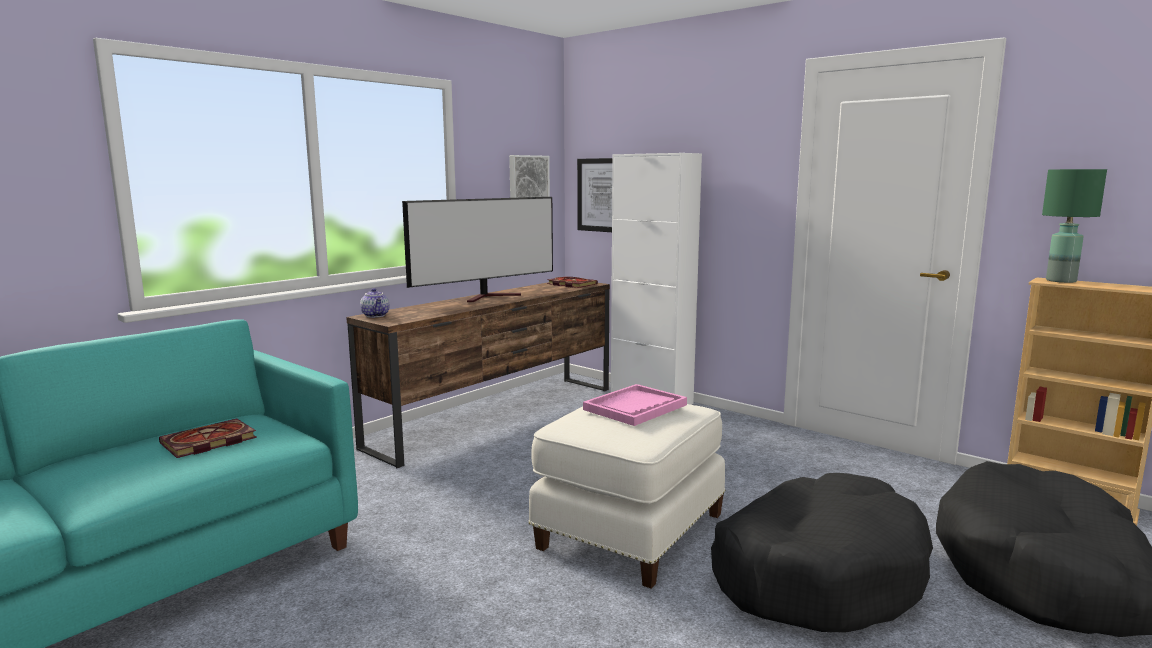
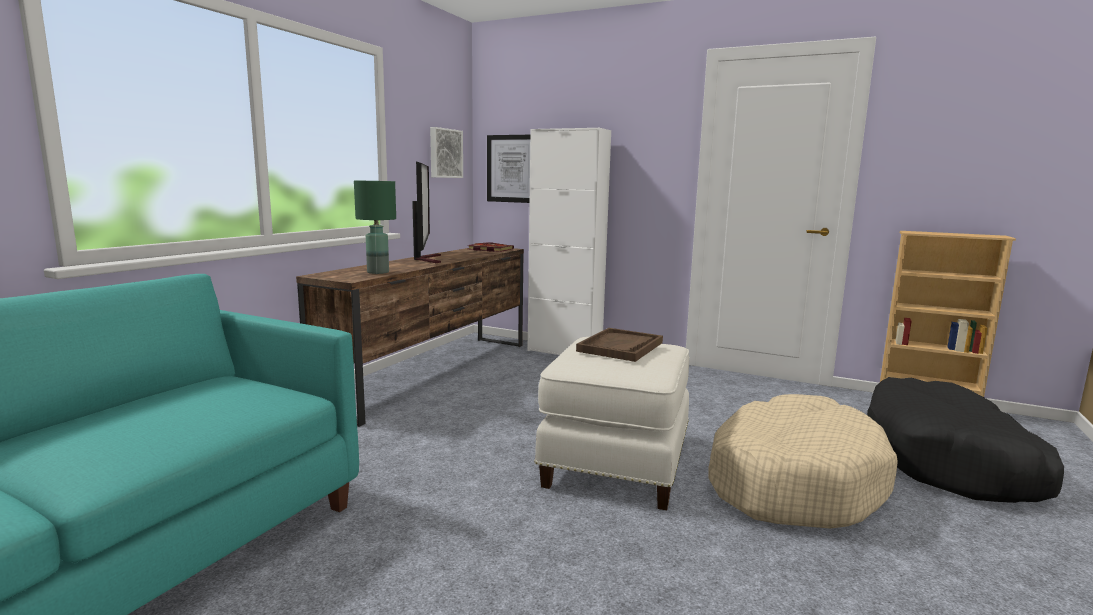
camera: 15 degrees left, 0 degrees up
book [159,419,257,458] -> none
teapot [360,288,390,318] -> none
television [402,197,553,302] -> television turned 45 degrees counterclockwise [412,161,441,263]
pink tray [583,384,687,426] -> brown tray [576,328,663,362]
black dog bed [711,473,933,632] -> beige dog bed [709,394,898,529]
green table lamp [1042,169,1107,283] -> green table lamp moved to [354,181,396,274]

